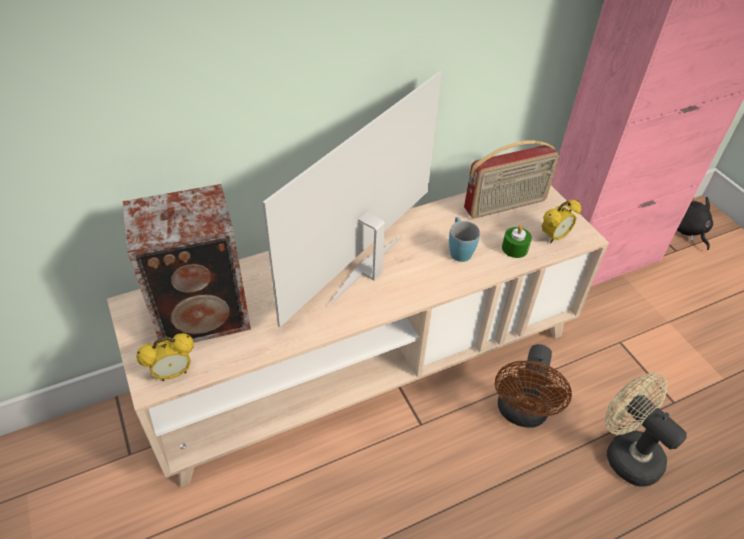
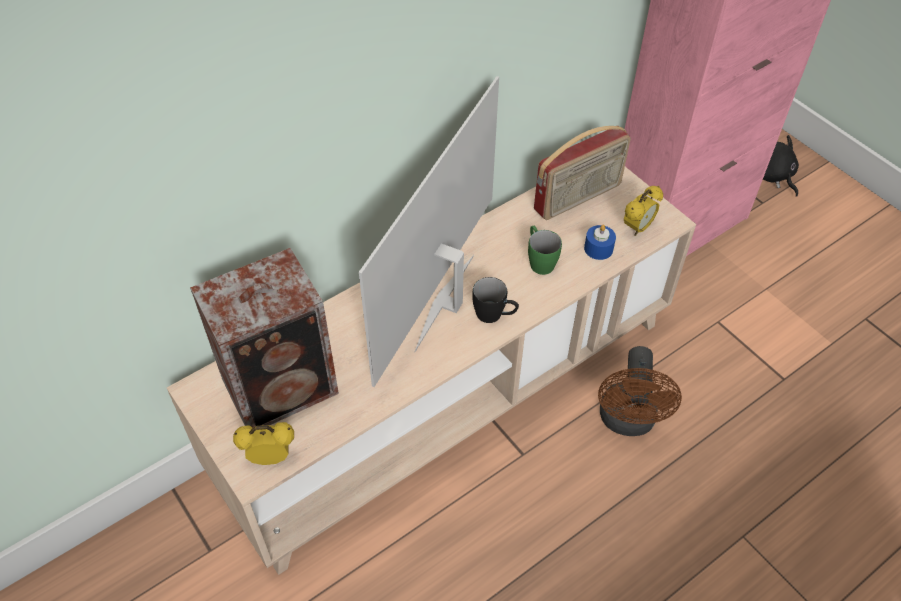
camera: 10 degrees left, 5 degrees up
alarm clock [136,333,194,381] -> alarm clock turned 150 degrees counterclockwise [233,422,294,465]
blue mug [449,217,480,262] -> green mug [528,225,562,275]
green candle [502,225,532,258] -> blue candle [584,225,616,260]
beige fan [605,373,687,487] -> none
none -> black mug [472,277,519,323]

